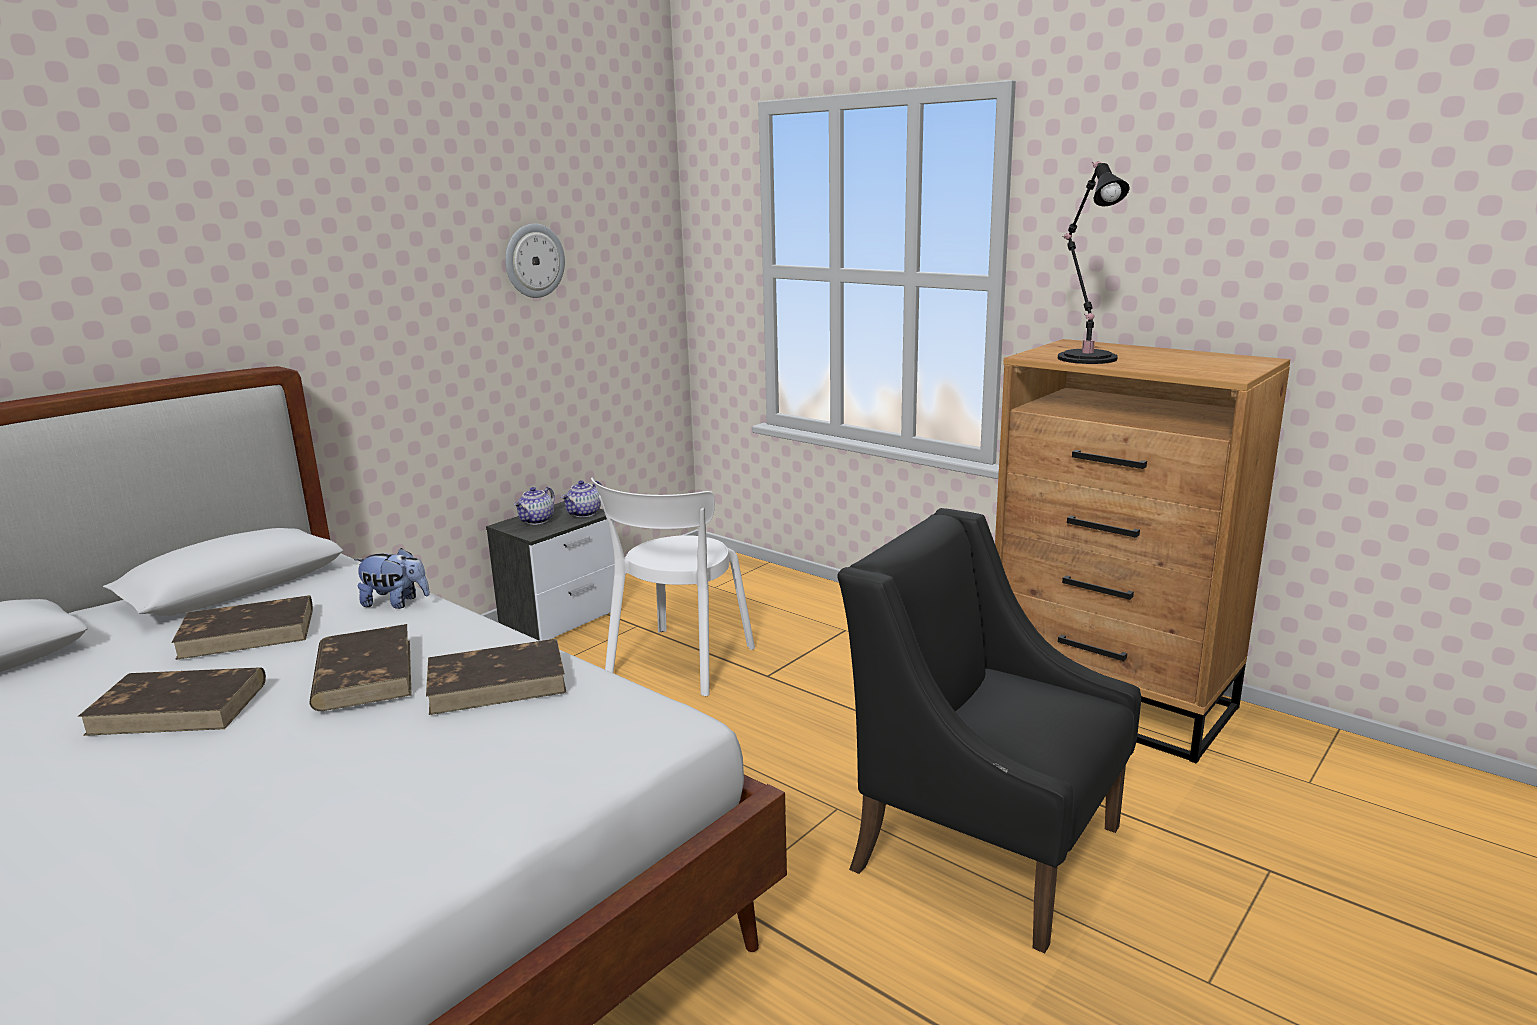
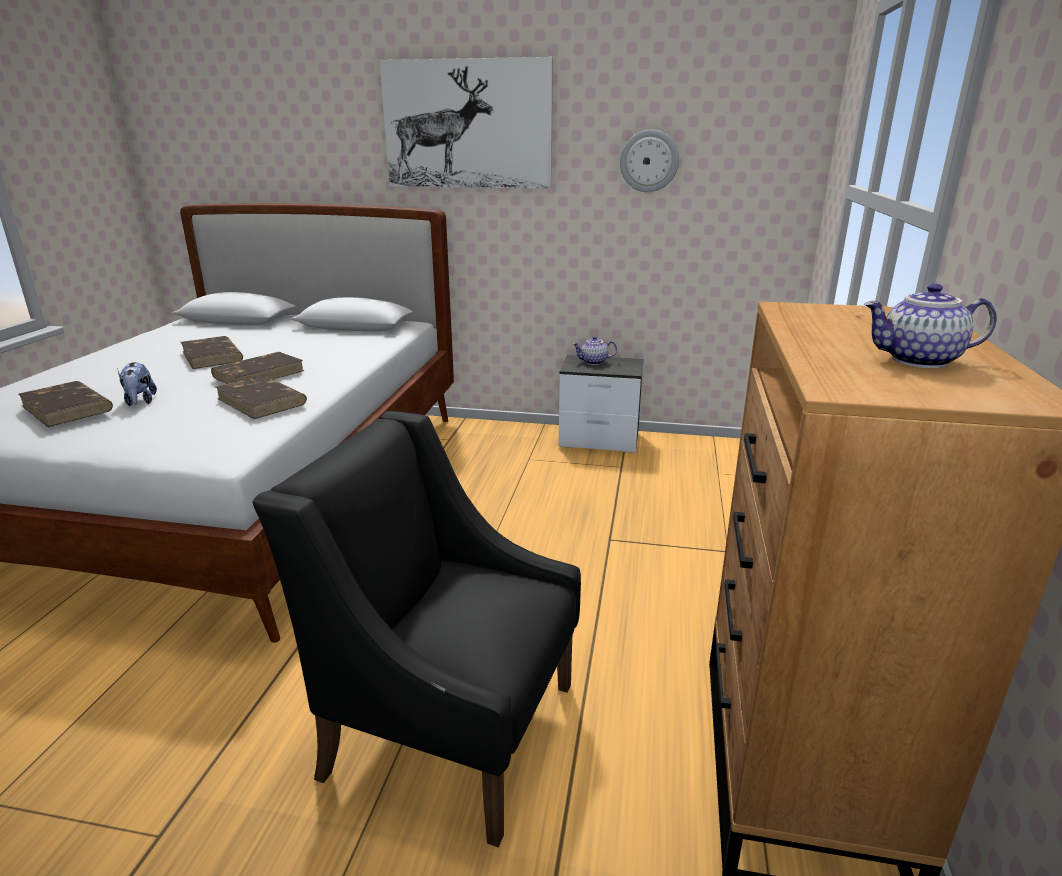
camera: 60 degrees right, 5 degrees up
brown book [171,595,313,660] -> brown book moved to [18,381,113,427]
plush toy [354,548,430,609] -> plush toy moved to [117,362,157,406]
teapot [561,480,602,517] -> teapot moved to [864,283,997,368]
white chair [591,478,755,696] -> none
black armchair [837,508,1141,953] -> black armchair turned 75 degrees counterclockwise [252,411,581,847]
black table lamp [1058,161,1129,364] -> none
none -> picture [380,57,553,189]

